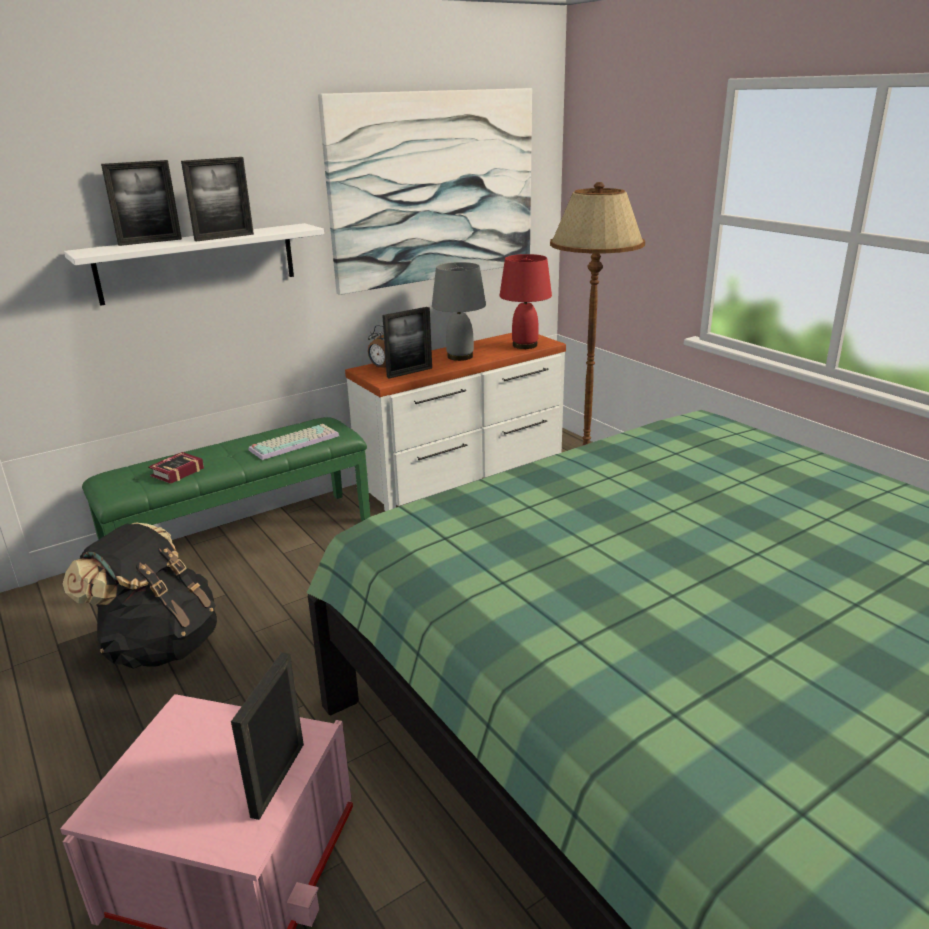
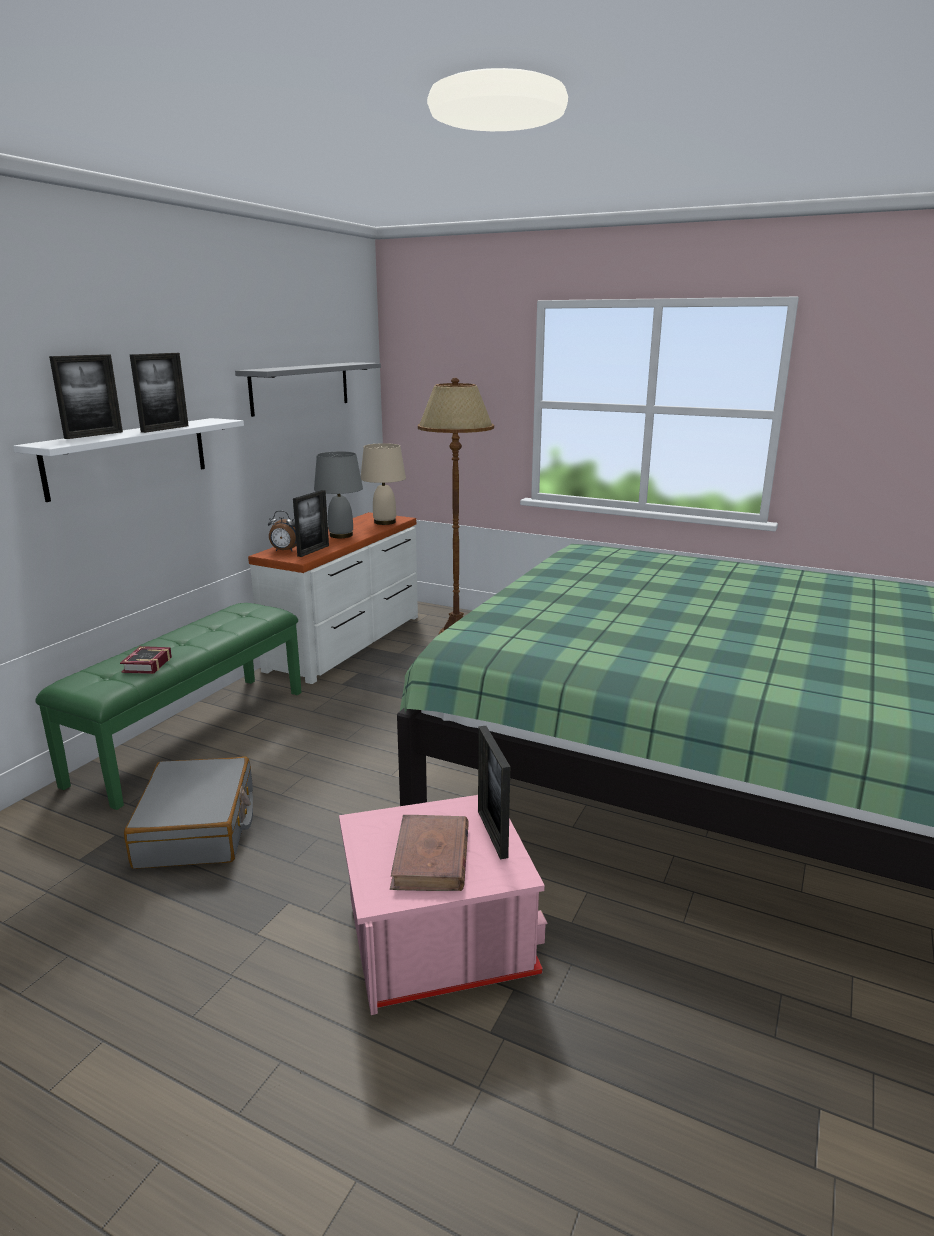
camera: 30 degrees left, 5 degrees down
black backpack [63,523,217,669] -> grey suitcase [124,756,253,869]
keyboard [249,424,339,460] -> none
picture [318,88,532,295] -> grey shelf [235,362,381,417]
red table lamp [499,254,552,349] -> beige table lamp [361,443,406,525]
none -> brown book [390,815,469,891]

